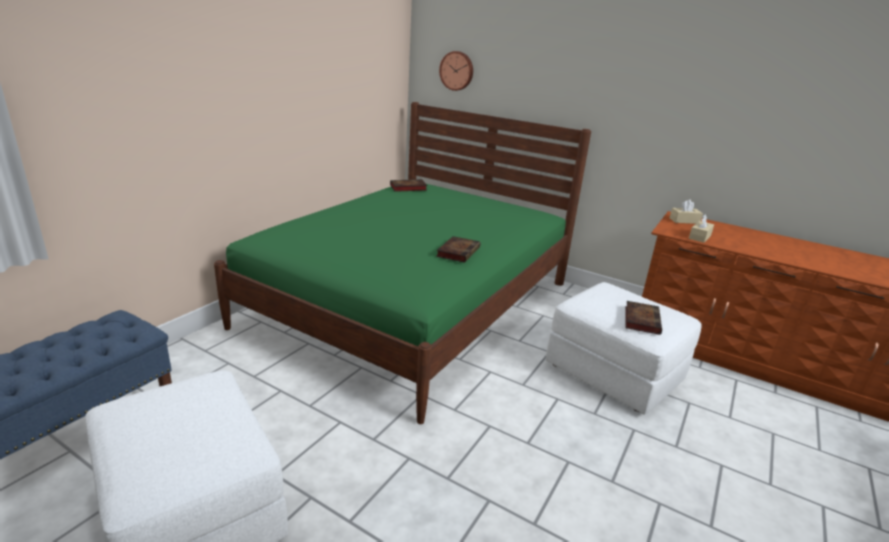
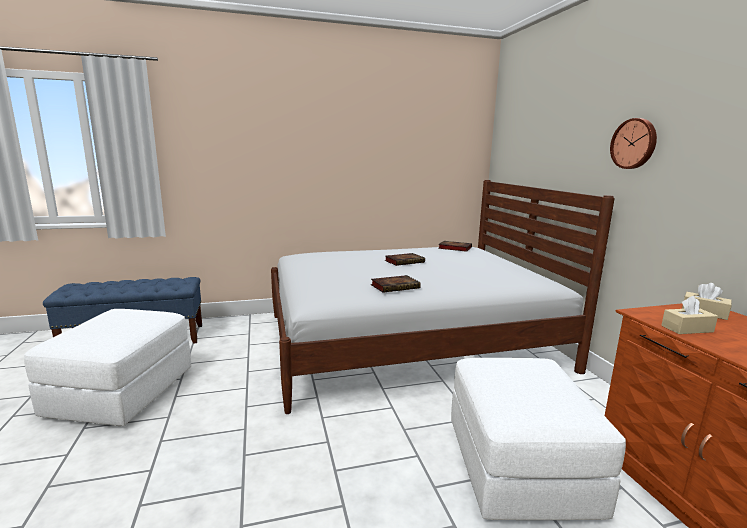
camera: 45 degrees right, 10 degrees down
green bed [214,102,591,424] -> white bed [271,180,615,414]
wall clock [439,51,473,91] -> wall clock moved to [610,118,657,169]
book [625,301,662,335] -> book moved to [384,253,425,266]

